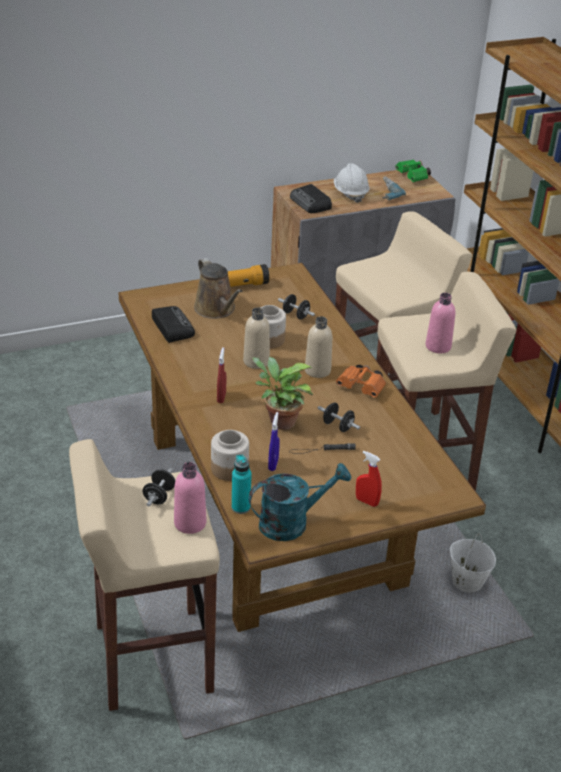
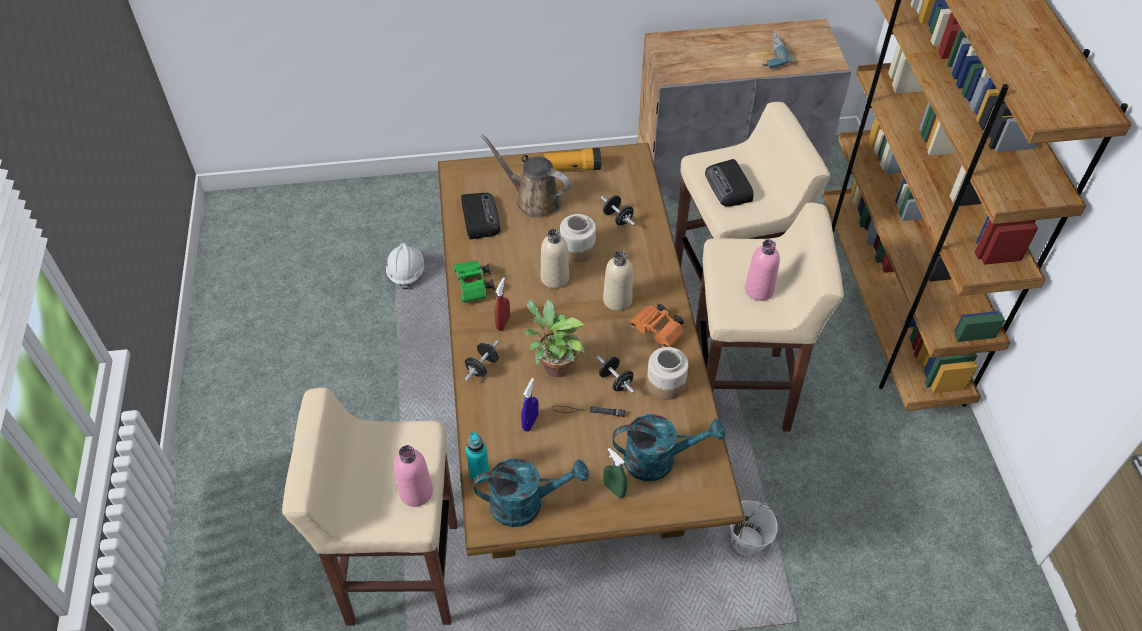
camera: 15 degrees right, 15 degrees up
black dumbbell [143,468,175,506] -> black dumbbell moved to [465,340,499,381]
brown watering can [194,258,242,319] -> brown watering can turned 135 degrees clockwise [480,134,571,218]
jar [211,430,249,481] -> jar moved to [647,347,689,400]
radio [290,184,332,213] -> radio moved to [705,159,753,207]
white hard hat [334,163,369,203] -> white hard hat moved to [386,243,424,289]
red spray bottle [356,451,382,507] -> green spray bottle [603,448,627,498]
green binoculars [395,160,431,182] -> green binoculars moved to [454,260,495,303]
none -> turquoise watering can [612,414,725,481]

